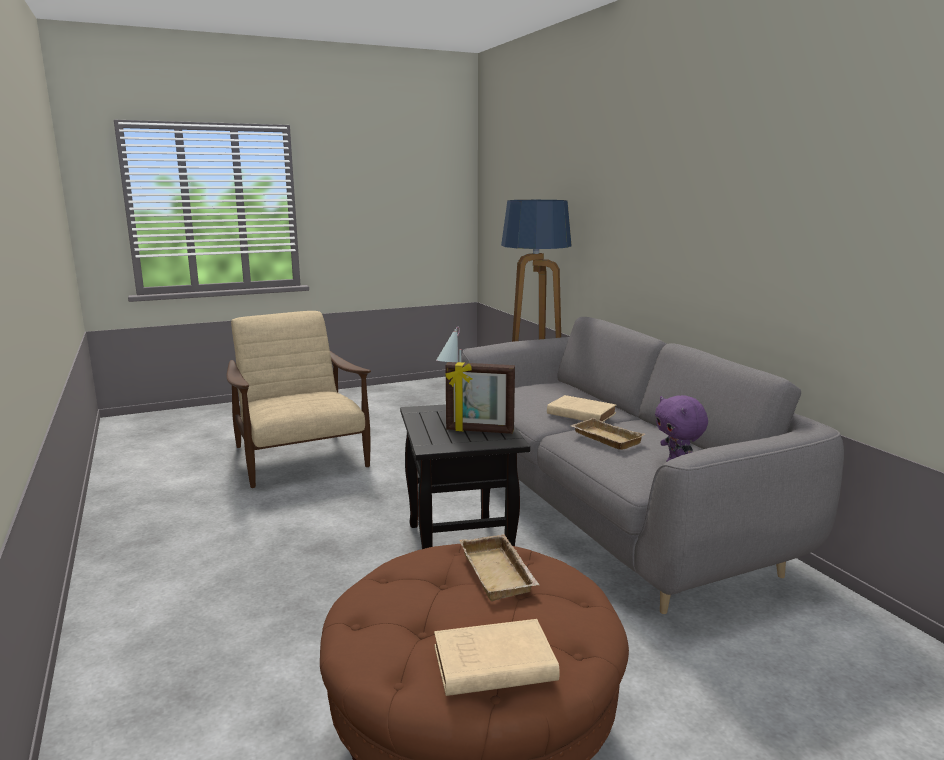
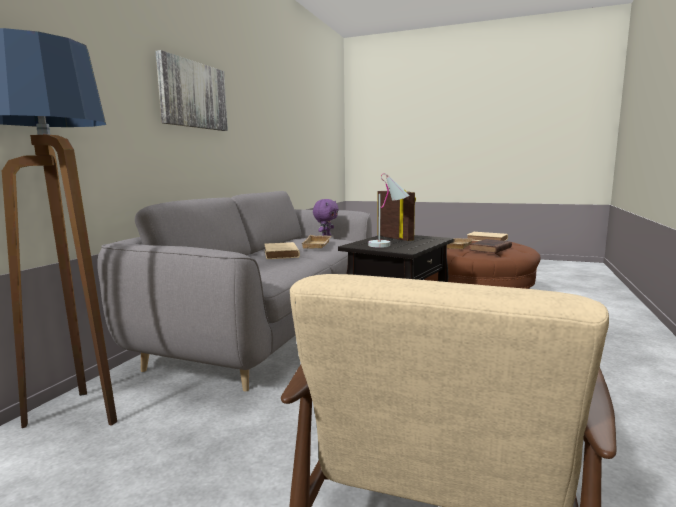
camera: 135 degrees left, 5 degrees down
none -> picture [155,50,228,131]
none -> brown book [470,239,512,253]

